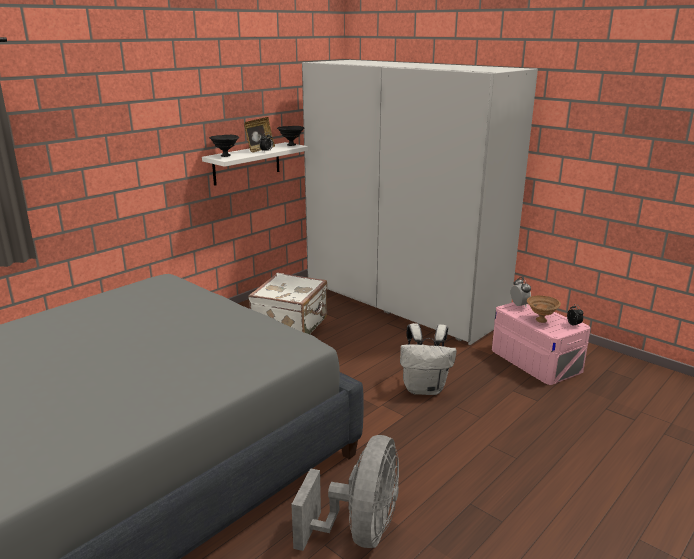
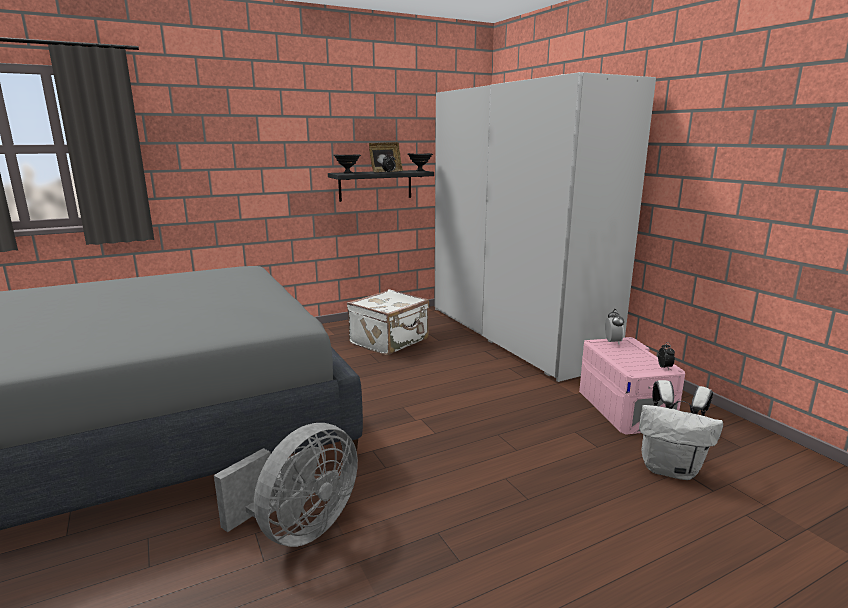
camera: 20 degrees right, 5 degrees down
white shelf [202,142,308,186] -> black shelf [328,170,434,202]
white backpack [400,323,457,395] -> white backpack moved to [639,380,723,480]
brown bowl [527,295,561,323] -> none

